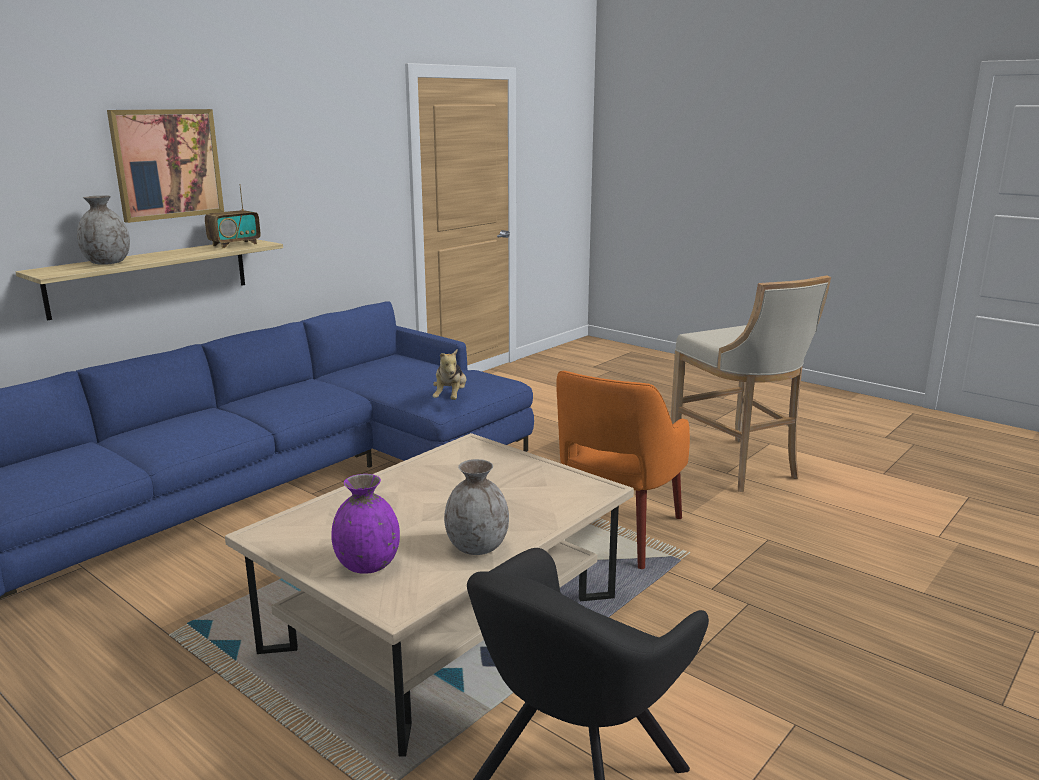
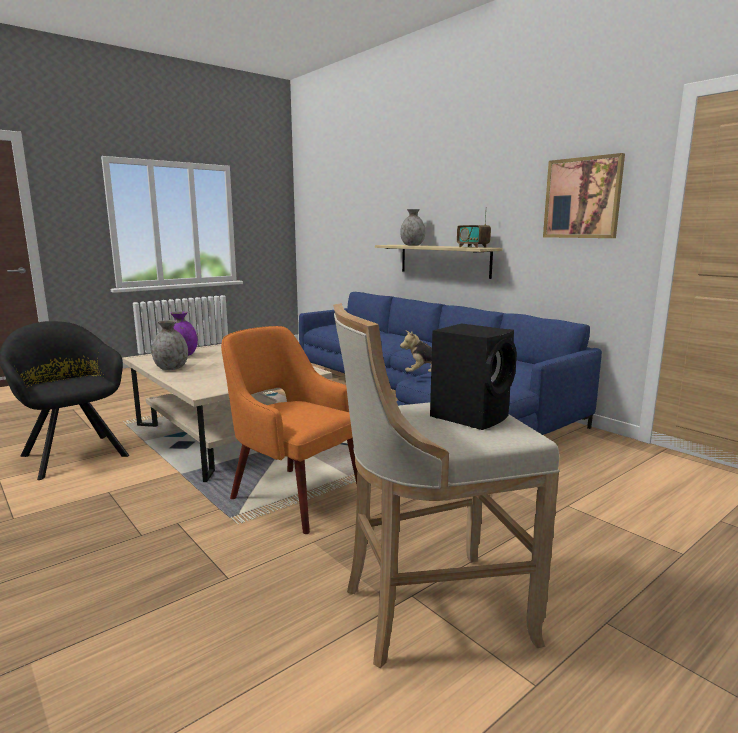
camera: 100 degrees right, 5 degrees down
picture [107,109,224,223] -> picture moved to [543,153,625,238]
none -> black speaker [430,323,517,430]

